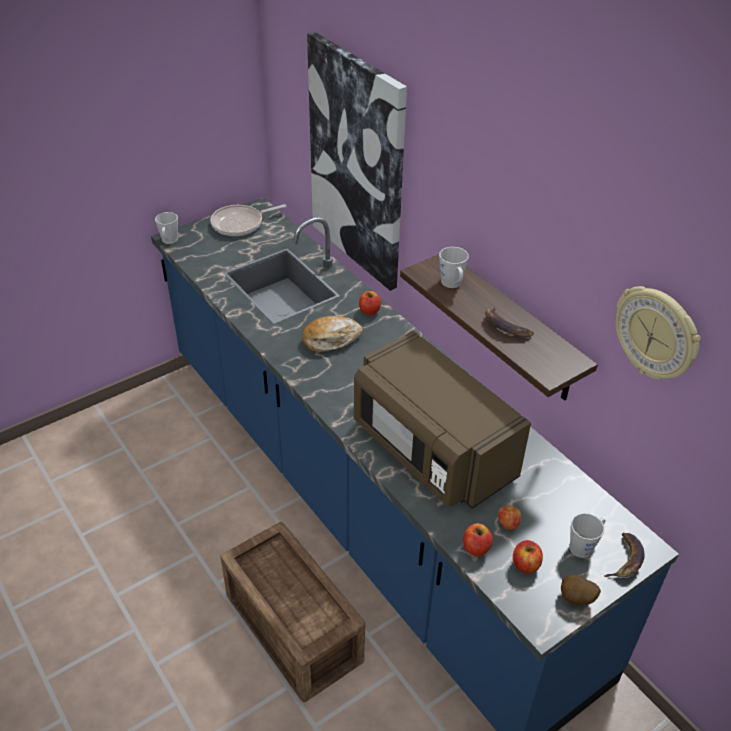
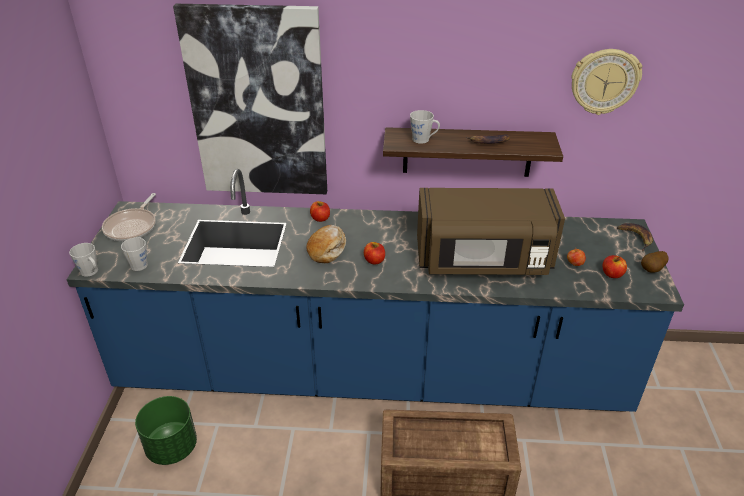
camera: 50 degrees left, 5 degrees down
apple [463,523,493,556] -> apple moved to [364,242,385,264]
grey mug [569,513,606,558] -> grey mug moved to [121,237,148,271]
none -> green planter [135,396,197,465]

